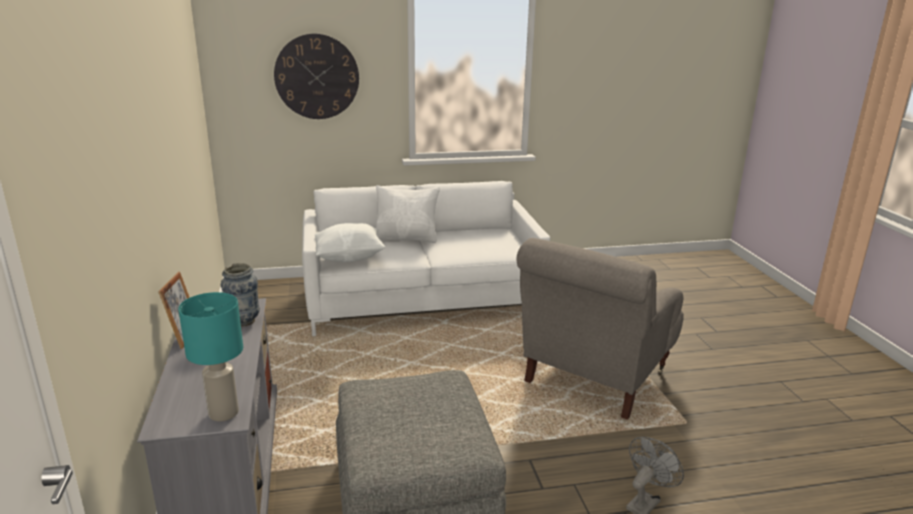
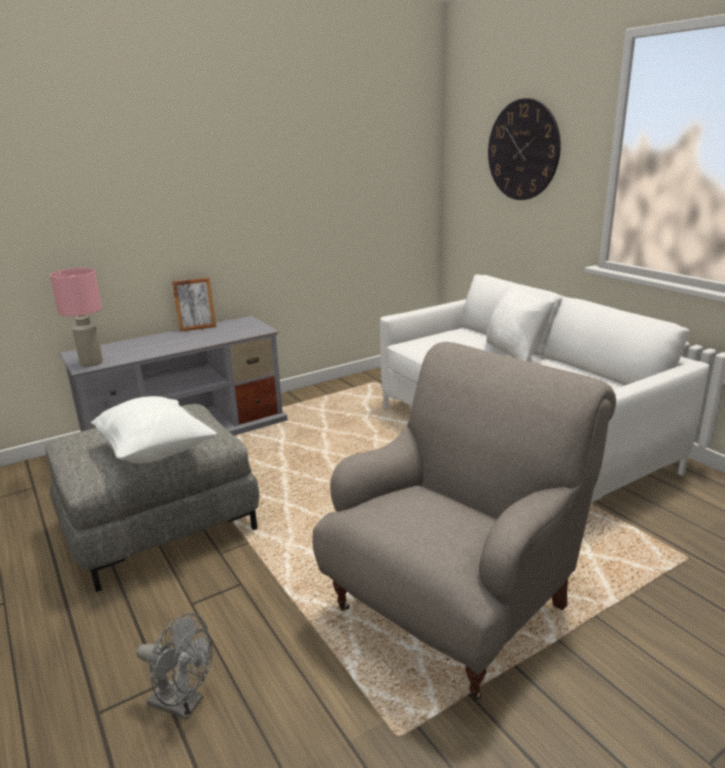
camera: 70 degrees right, 0 degrees up
turquoise table lamp [178,292,243,421] -> pink table lamp [50,268,103,367]
vase [221,263,260,327] -> none
white pillow [315,223,385,262] -> white pillow moved to [91,396,216,464]
grey armchair [517,238,684,420] -> grey armchair turned 120 degrees clockwise [313,342,616,701]

